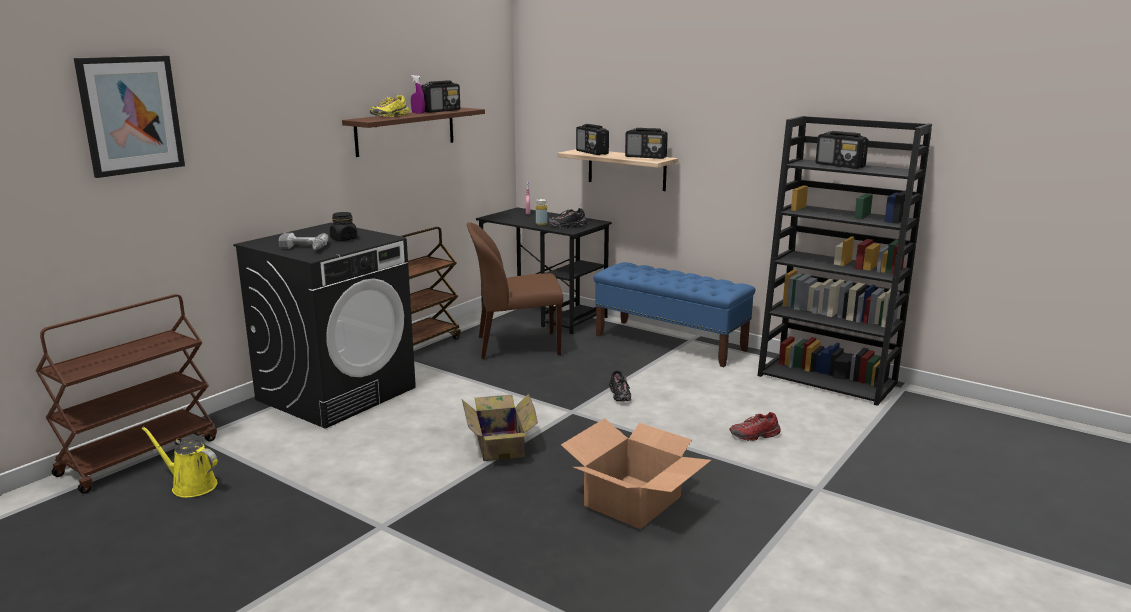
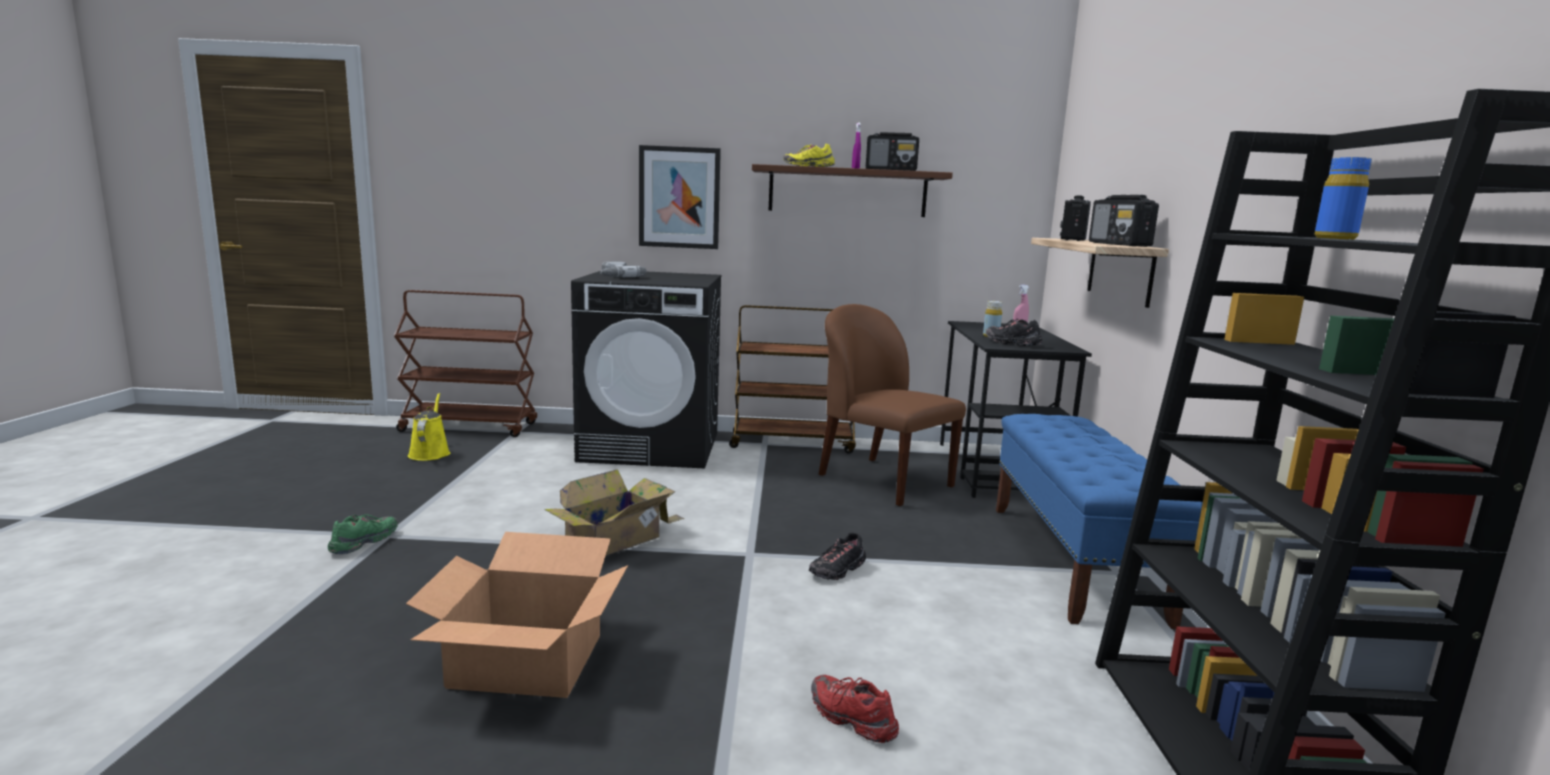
camera: 55 degrees right, 5 degrees down
picture [74,56,185,178] -> picture moved to [639,145,721,249]
black jar [330,212,358,241] -> none
radio [816,131,869,169] -> blue bottle [1315,157,1372,239]
none -> green shoe [328,514,398,554]

